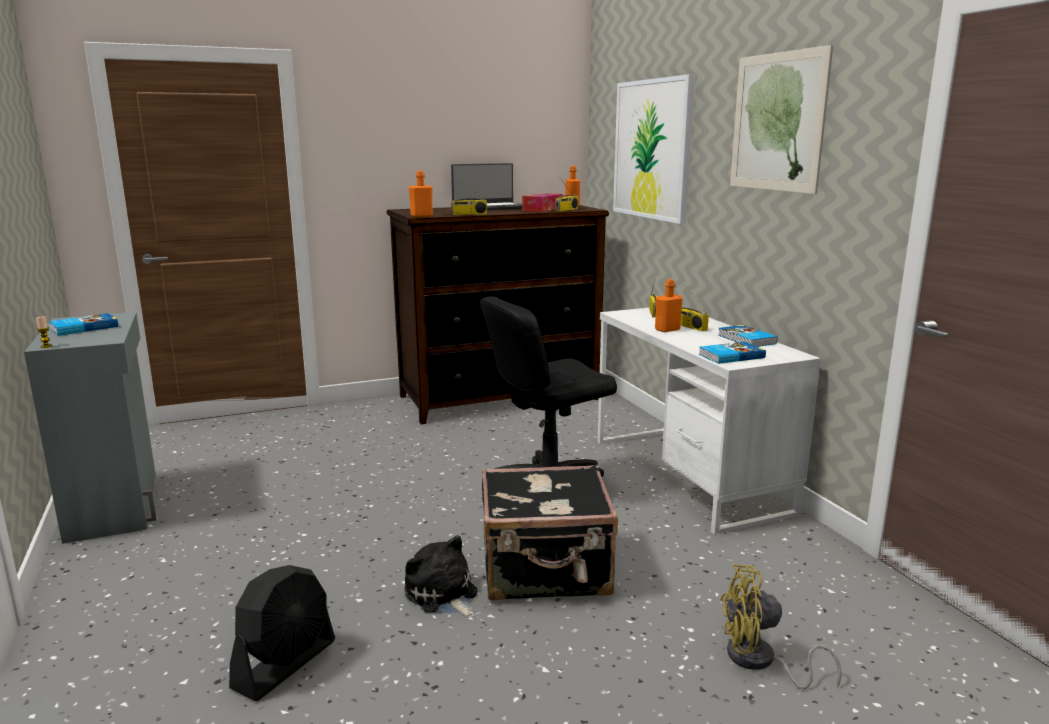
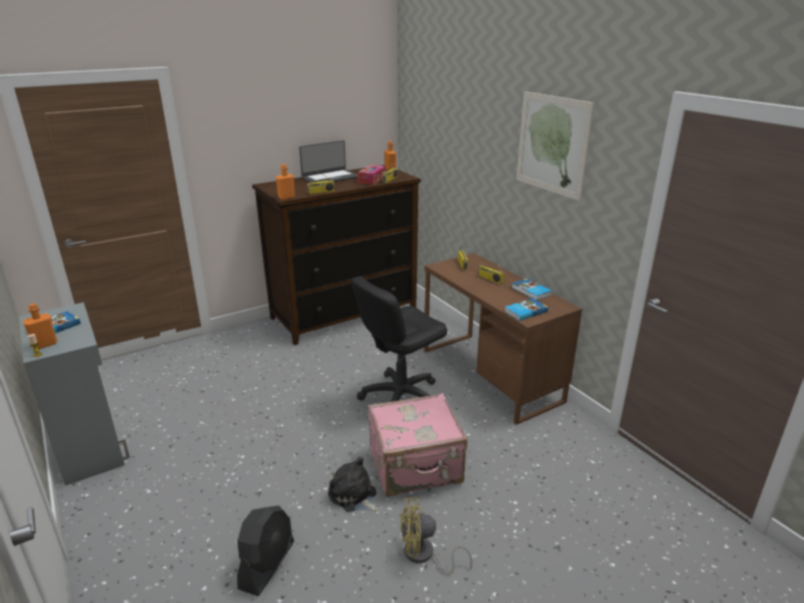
camera: 10 degrees left, 10 degrees up
black suitcase [482,464,618,601] -> pink suitcase [368,393,468,497]
white desk [598,308,821,535] -> brown desk [424,253,582,425]
picture [613,74,695,224] -> none
orange bottle [655,279,682,332] -> orange bottle moved to [23,303,57,349]
yellow fan [720,564,842,689] -> yellow fan moved to [400,498,472,575]

